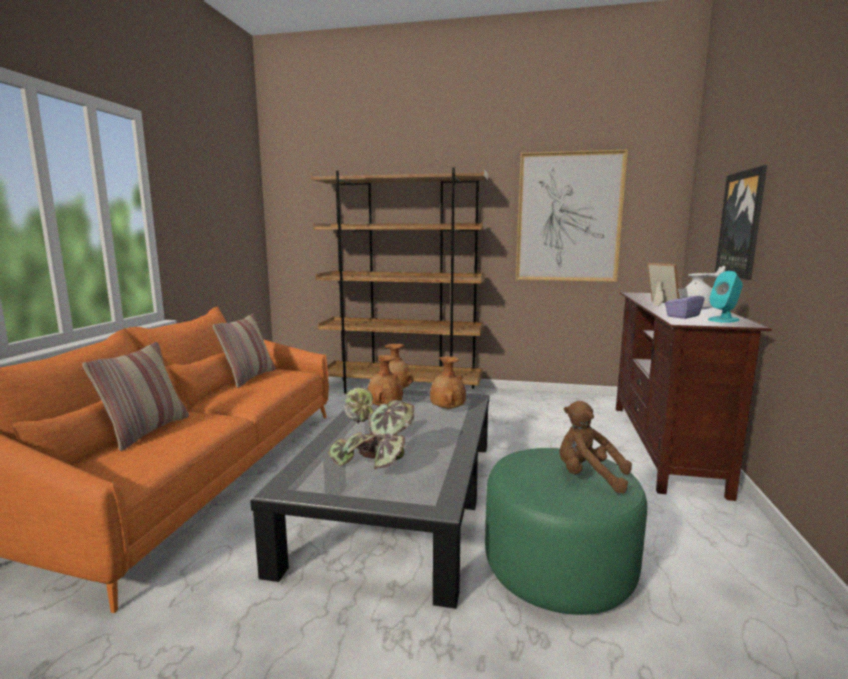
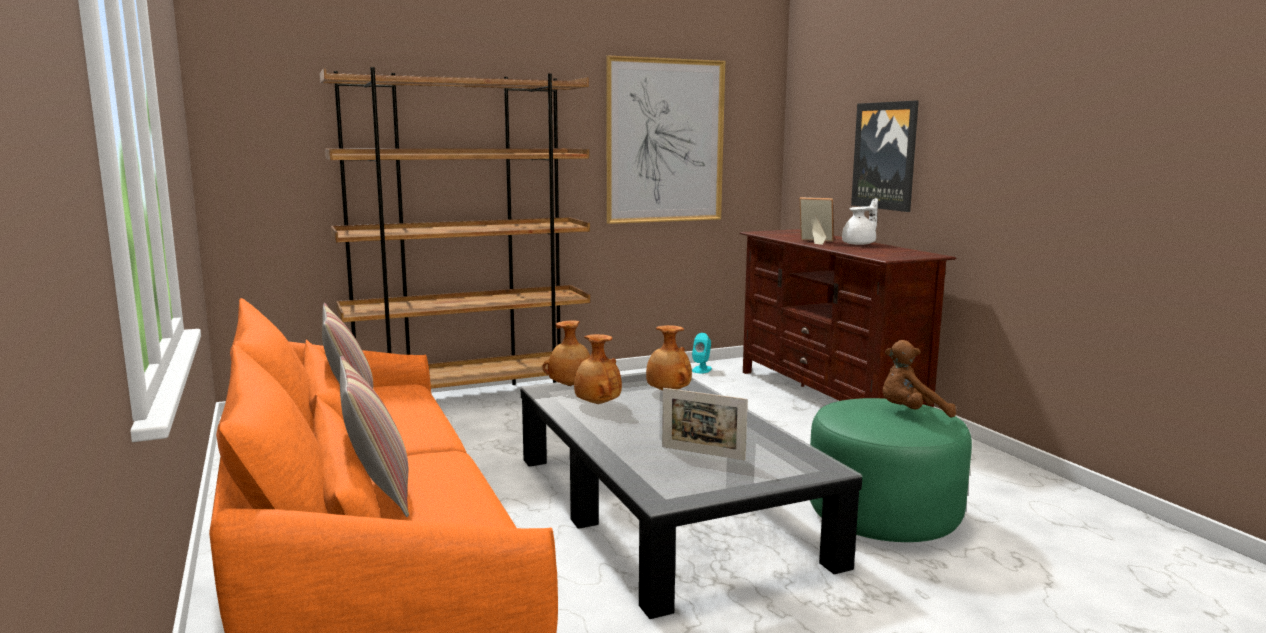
camera: 35 degrees left, 0 degrees up
potted plant [329,388,414,469] -> picture frame [662,388,748,460]
purple tissue box [665,288,704,319] -> none
turquoise speaker [708,271,743,323] -> turquoise speaker moved to [692,333,712,374]

